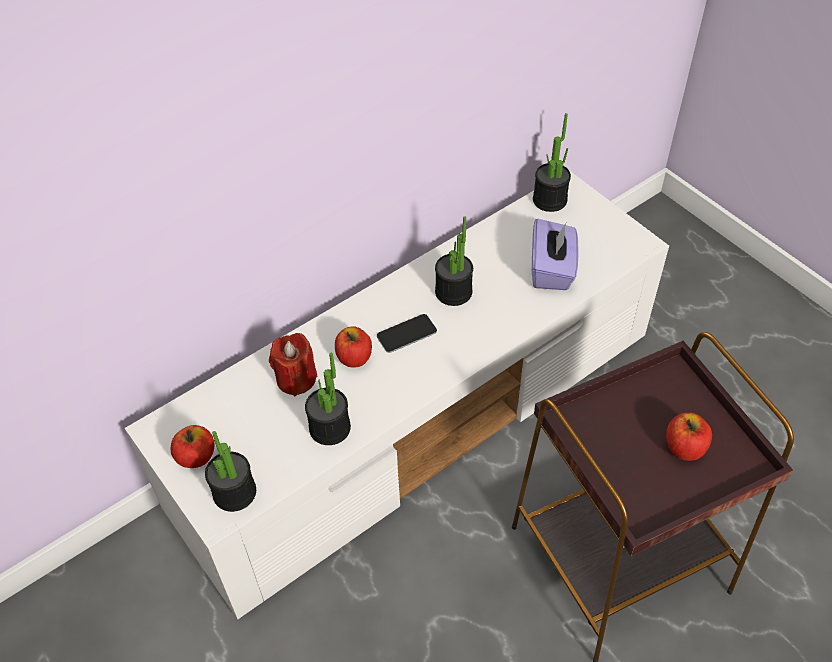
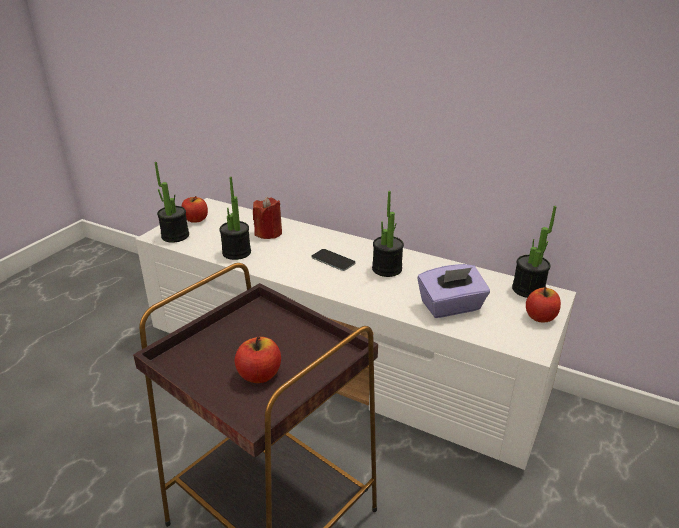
camera: 65 degrees right, 20 degrees down
apple [335,326,372,368] -> apple moved to [526,287,561,322]

